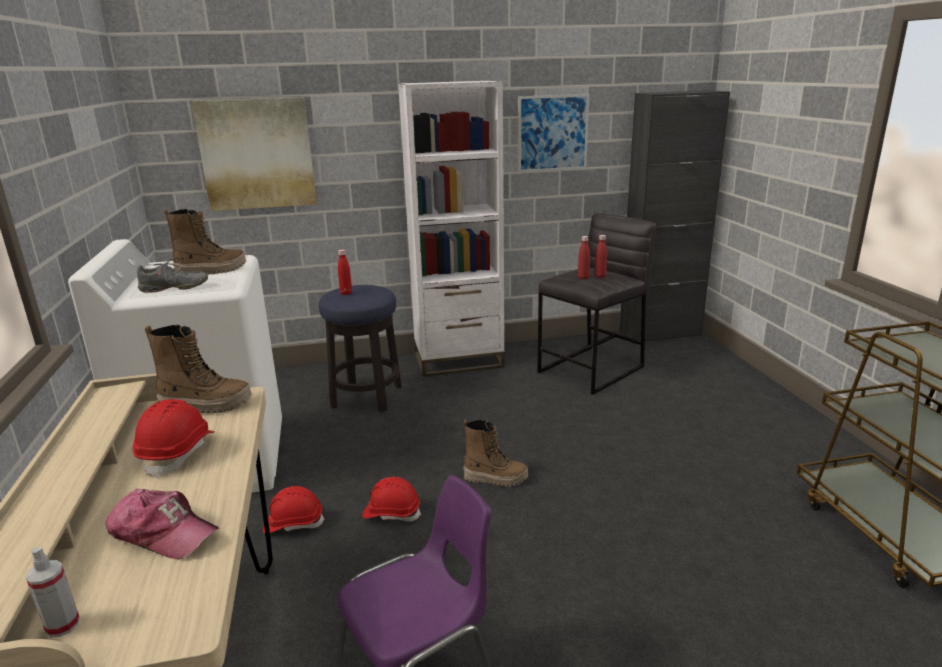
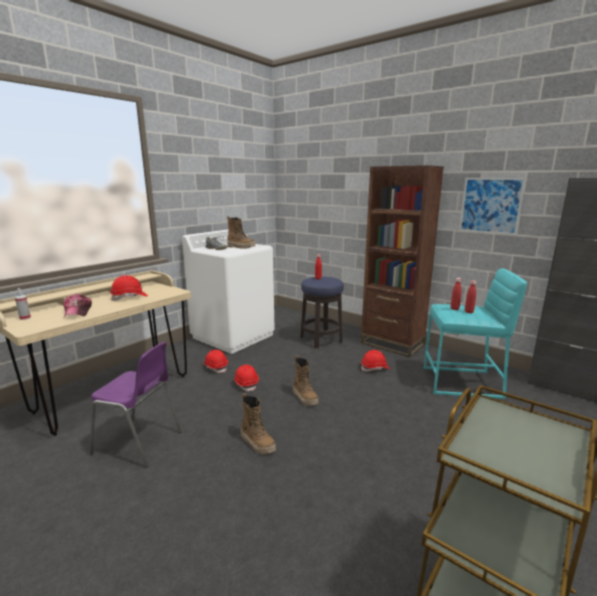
camera: 50 degrees right, 5 degrees down
boot [145,325,252,414] -> boot moved to [241,393,276,455]
picture [191,97,317,211] -> none
white bookcase [398,81,505,377] -> brown bookcase [361,165,444,357]
grey stool [537,213,656,395] -> turquoise stool [424,268,527,399]
none -> red hard hat [361,350,390,372]

